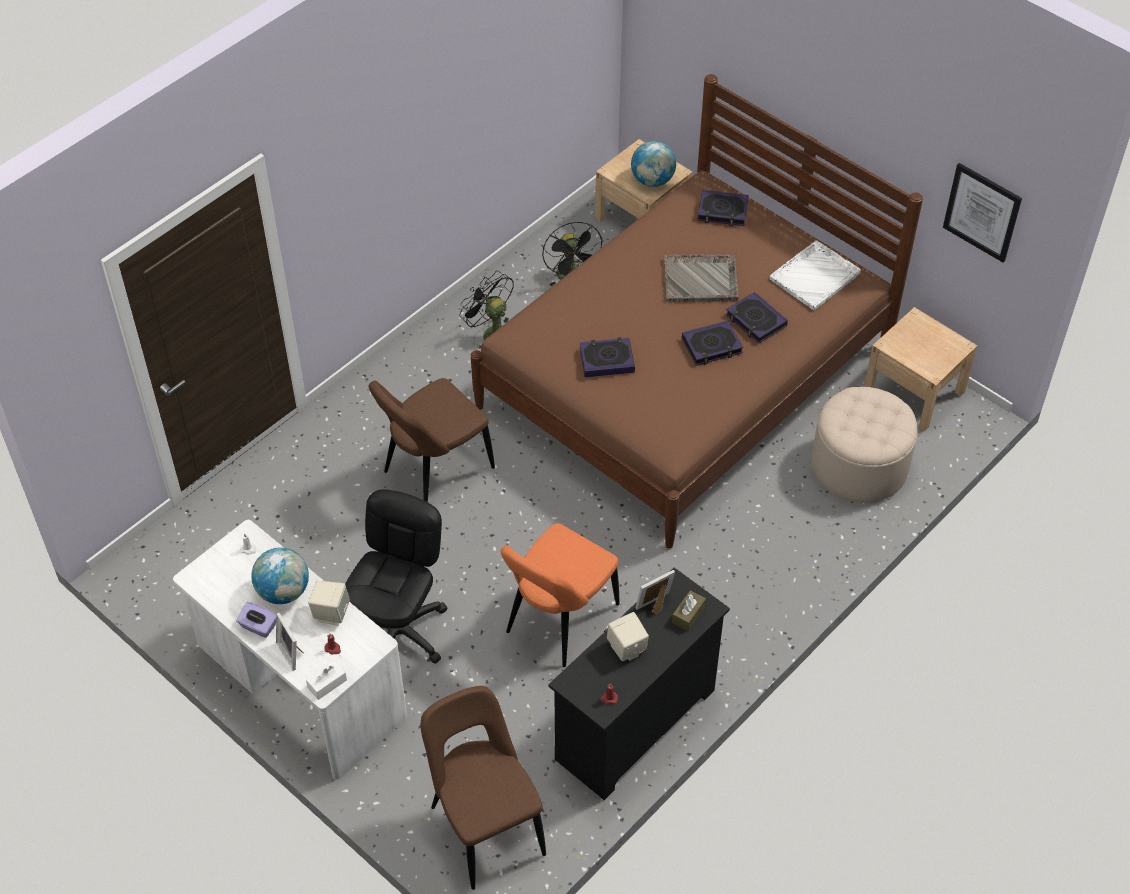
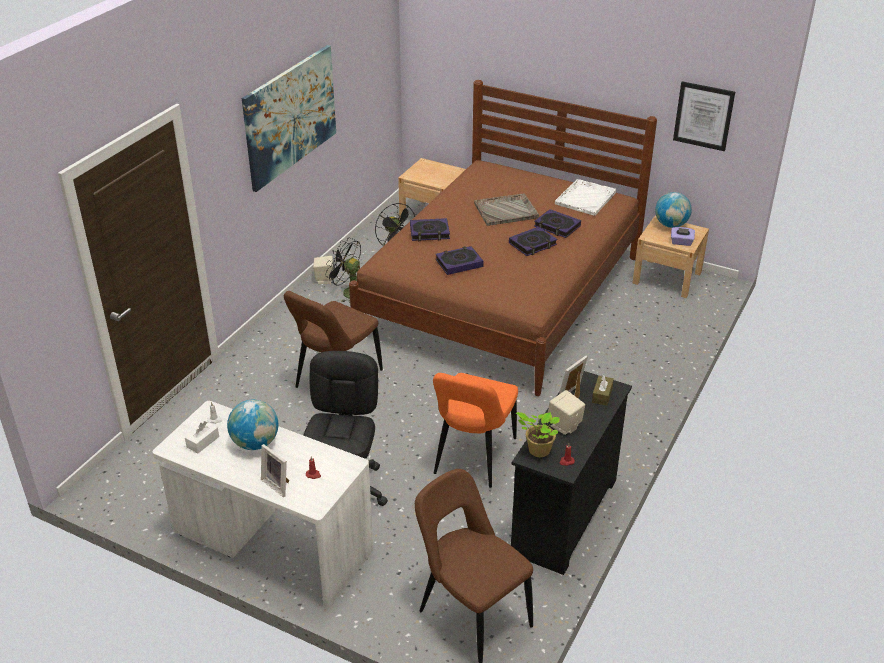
camera: 15 degrees left, 15 degrees down
purple tissue box [236,602,276,638] -> purple tissue box moved to [671,227,695,246]
white tissue box [306,660,347,700] -> white tissue box moved to [185,421,219,453]
beige speaker [308,581,350,626] -> beige speaker moved to [313,256,334,284]
globe [631,141,676,187] -> globe moved to [655,192,692,228]
book [697,190,749,226] -> book moved to [410,218,450,241]
beige ottoman [812,387,917,503] -> none
none -> picture [242,45,336,192]
none -> potted plant [516,412,560,457]

